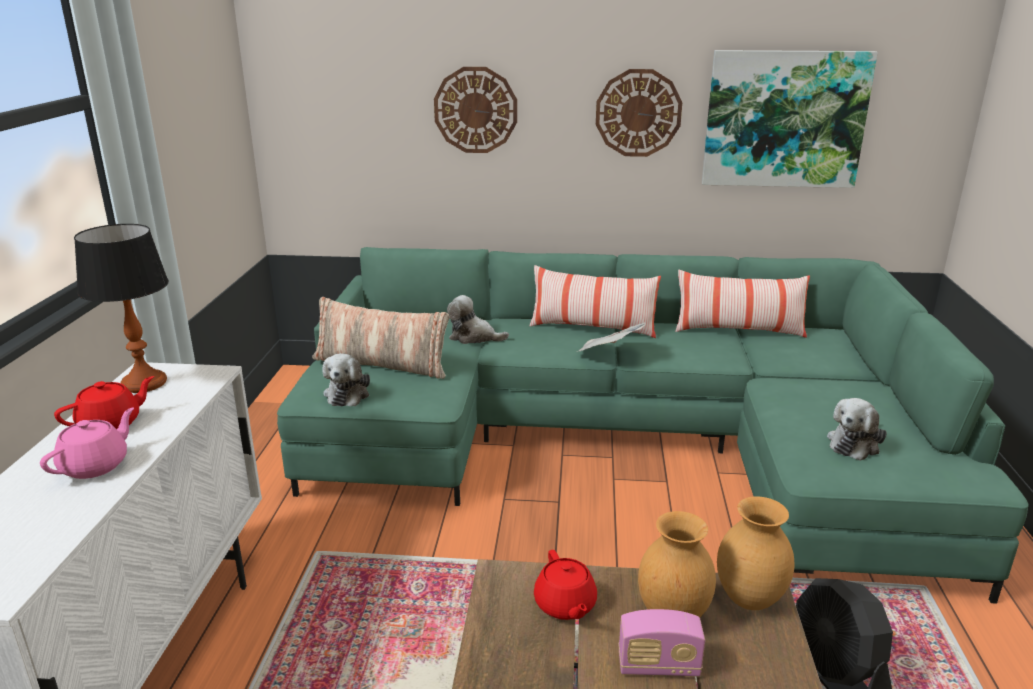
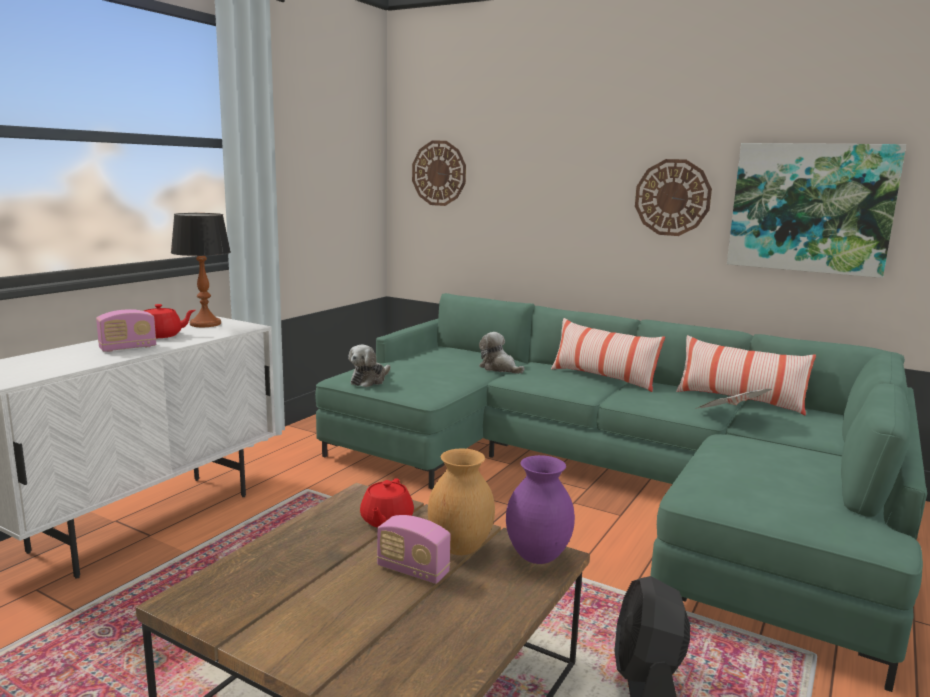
camera: 25 degrees right, 10 degrees down
pink teapot [40,407,134,479] -> radio [96,309,156,352]
pillow [312,297,449,379] -> none
wall clock [434,67,517,153] -> wall clock moved to [412,141,466,206]
newspaper [577,322,646,352] -> newspaper moved to [696,388,772,409]
brown vase [717,496,794,610] -> purple vase [506,455,575,564]
plush toy [827,398,887,461] -> none

